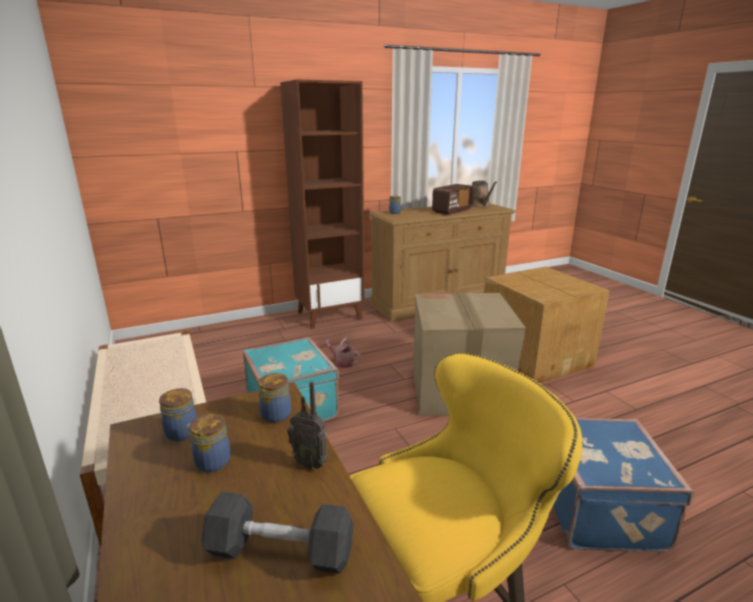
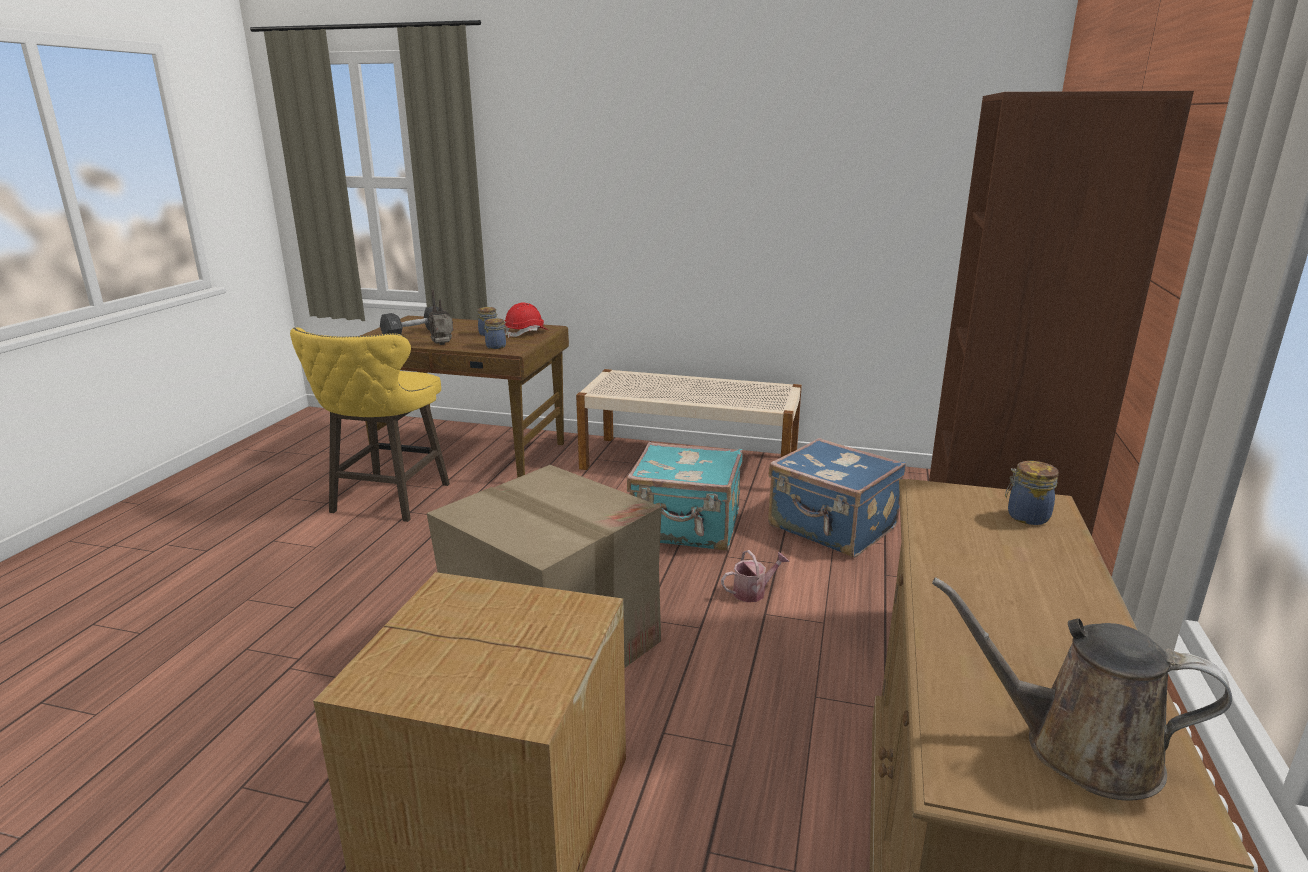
camera: 130 degrees right, 0 degrees up
jar [159,388,197,441] -> red hard hat [504,302,548,338]
radio [432,184,474,215] -> none
blue suitcase [554,418,694,552] -> blue suitcase moved to [768,438,906,557]

